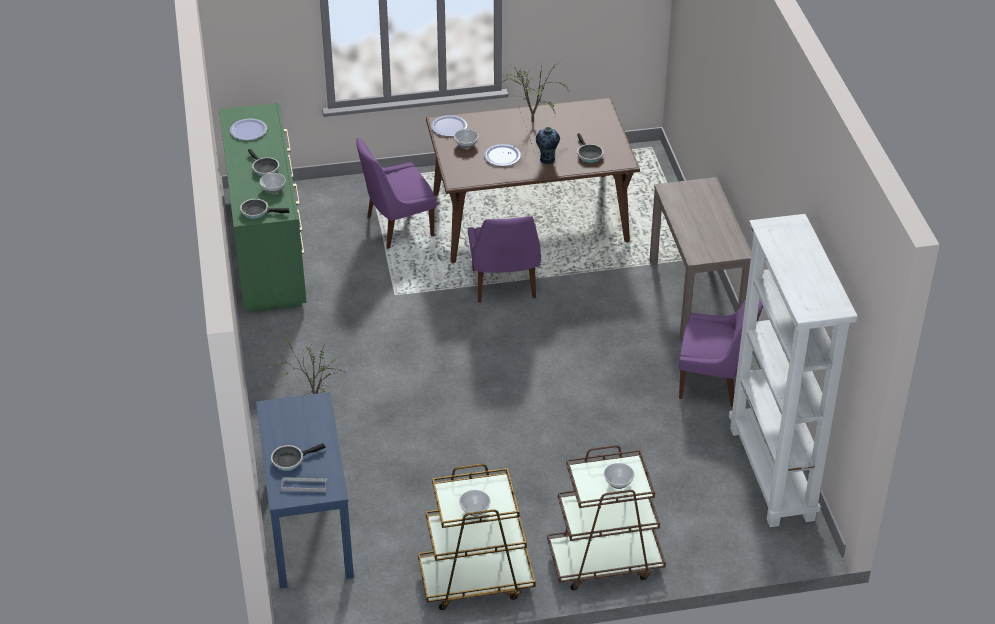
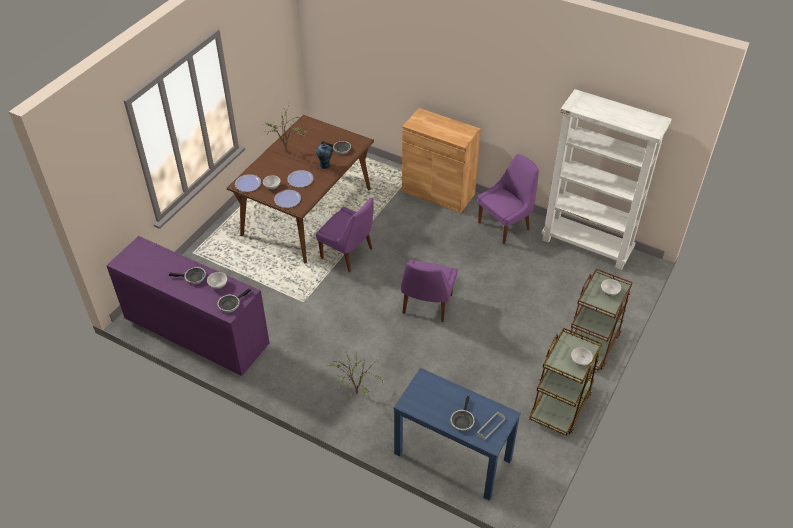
camera: 50 degrees left, 5 degrees up
green dresser [219,103,306,312] -> purple dresser [106,236,269,376]
plate [230,119,267,140] -> plate moved to [274,190,301,208]
purple chair [356,137,436,249] -> purple chair moved to [401,259,458,322]
brown console table [649,177,751,343] -> brown cabinet [402,108,481,214]

